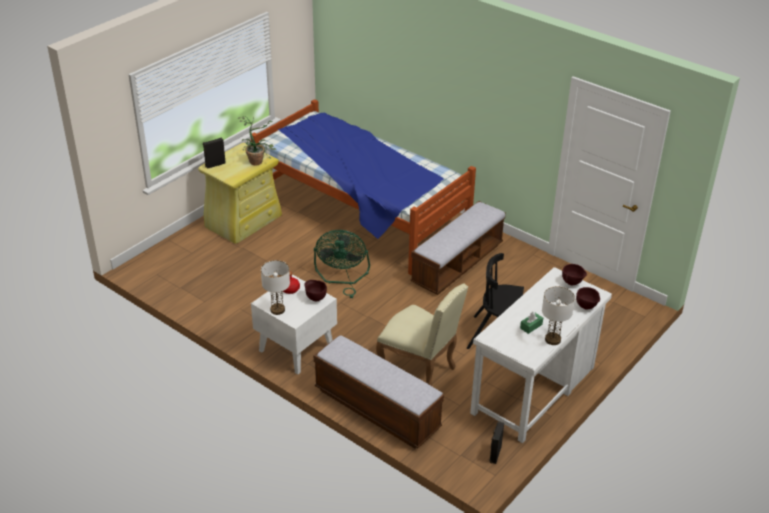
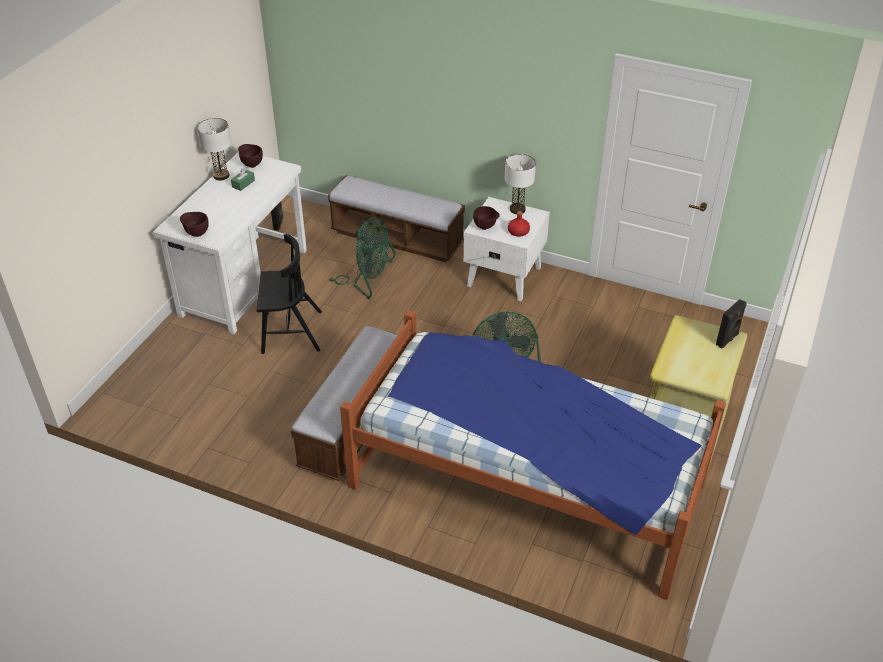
camera: 165 degrees right, 5 degrees up
potted plant [238,116,276,166] -> none
beige chair [376,284,468,386] -> green fan [329,217,396,299]
brown bowl [576,287,600,310] -> brown bowl moved to [238,144,263,168]

